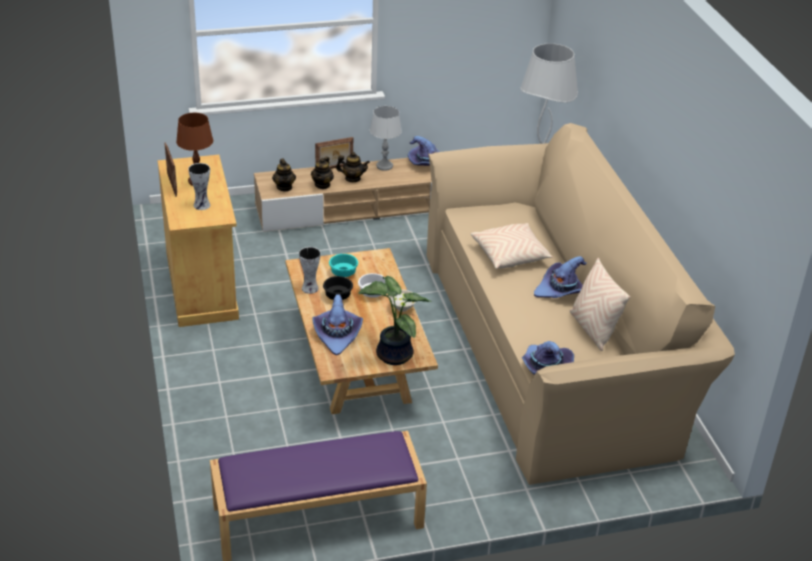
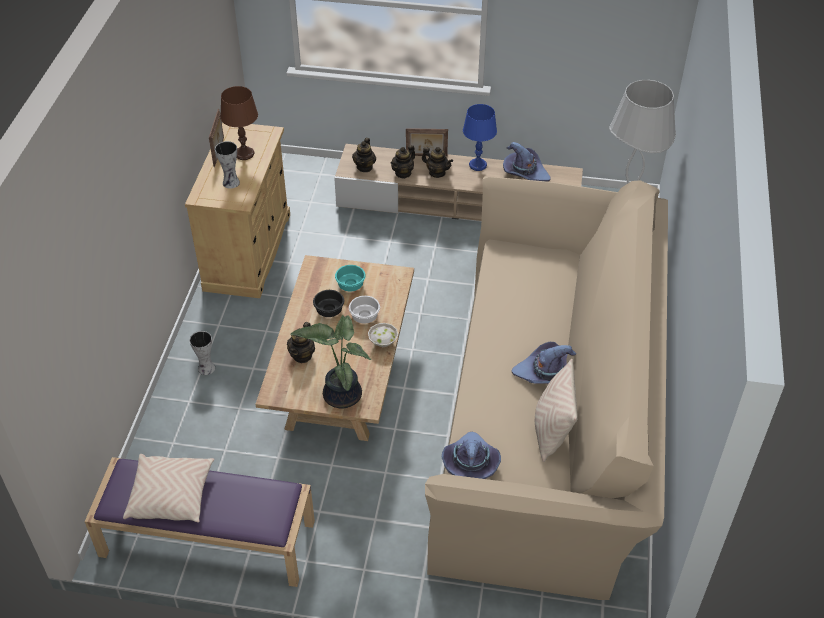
camera: 25 degrees right, 10 degrees up
vase [299,247,321,294] -> vase moved to [189,331,215,375]
purple hat [312,294,363,355] -> teapot [287,322,315,363]
grey table lamp [370,106,402,171] -> blue table lamp [463,104,497,171]
beige pillow [471,223,553,269] -> beige pillow moved to [123,454,215,522]

